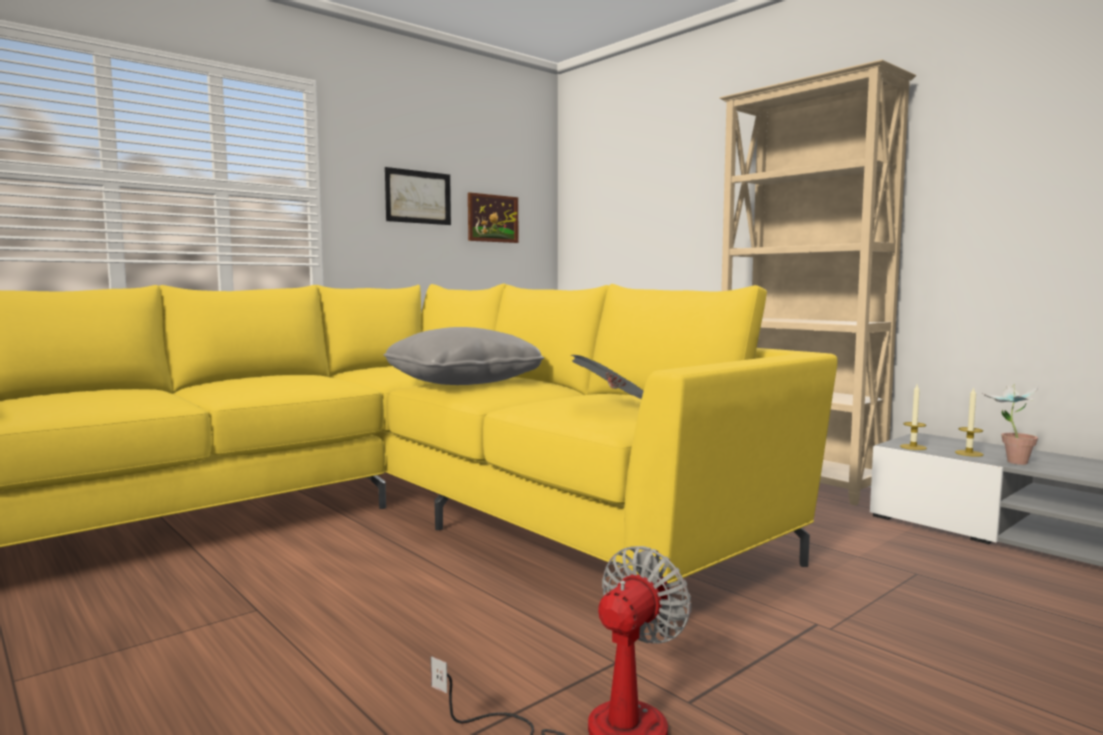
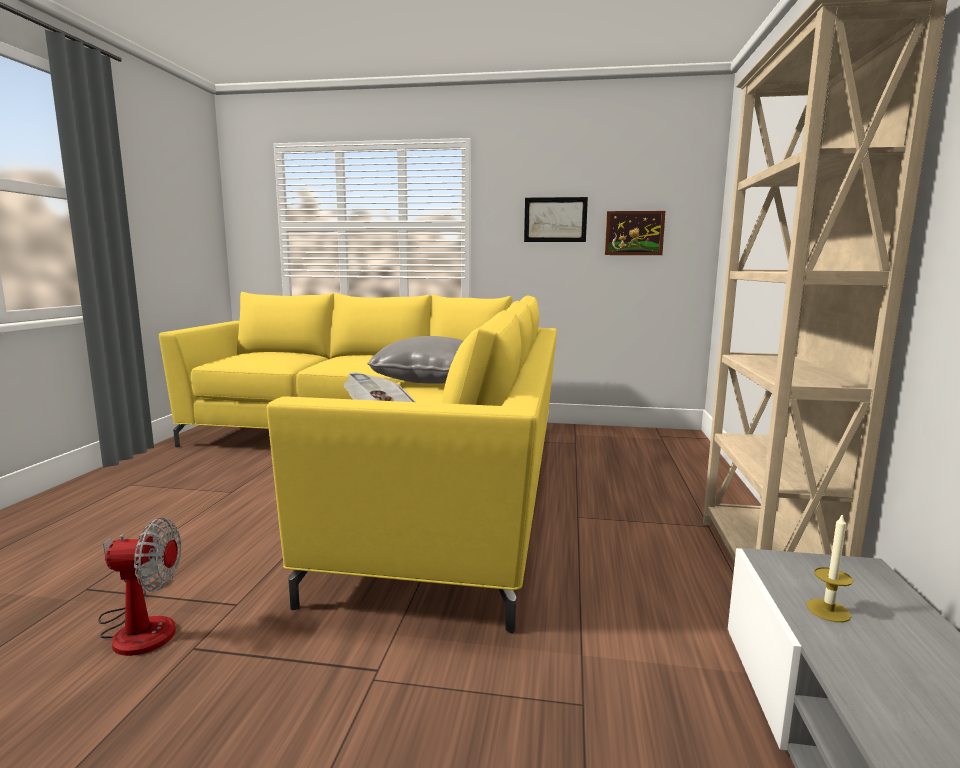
camera: 50 degrees right, 5 degrees up
candle [900,384,927,450] -> none
potted plant [983,384,1039,465] -> none

